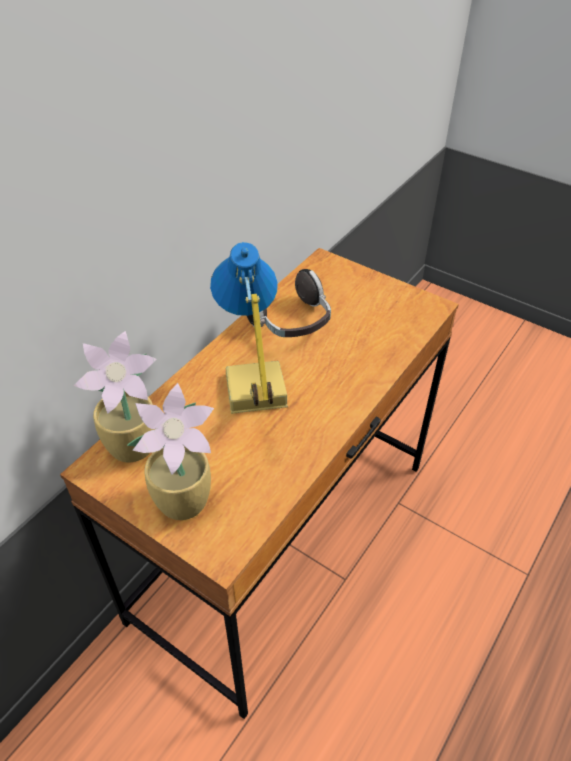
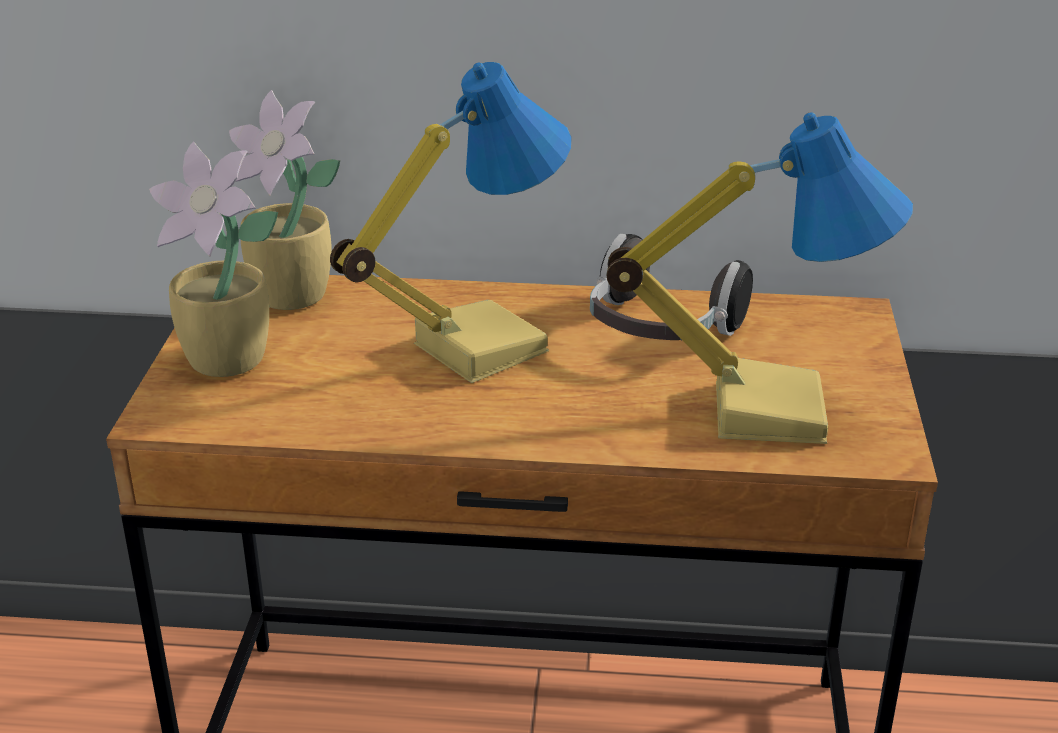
camera: 60 degrees right, 15 degrees down
none -> table lamp [606,112,913,444]

